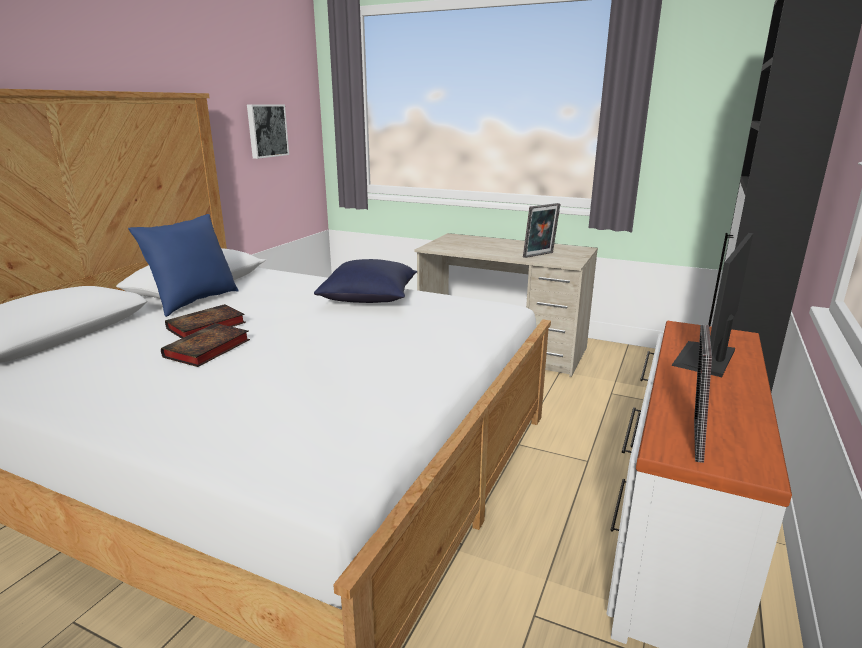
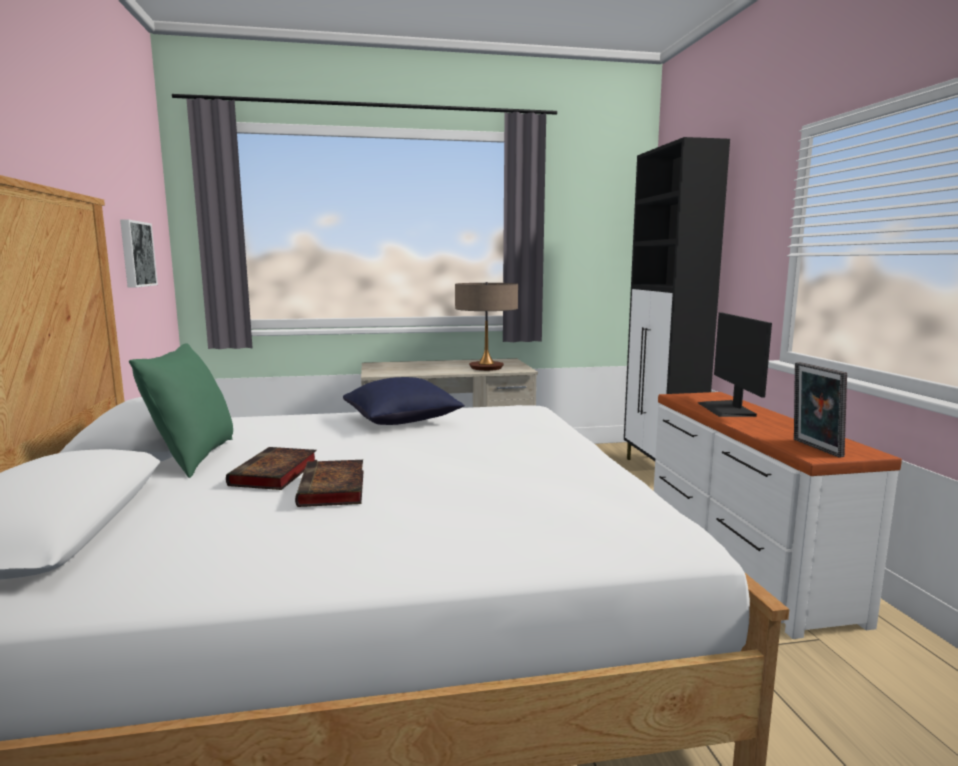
camera: 35 degrees left, 10 degrees down
blue pillow [128,214,239,317] -> green pillow [129,343,233,478]
picture frame [523,203,560,258] -> table lamp [455,282,518,371]

